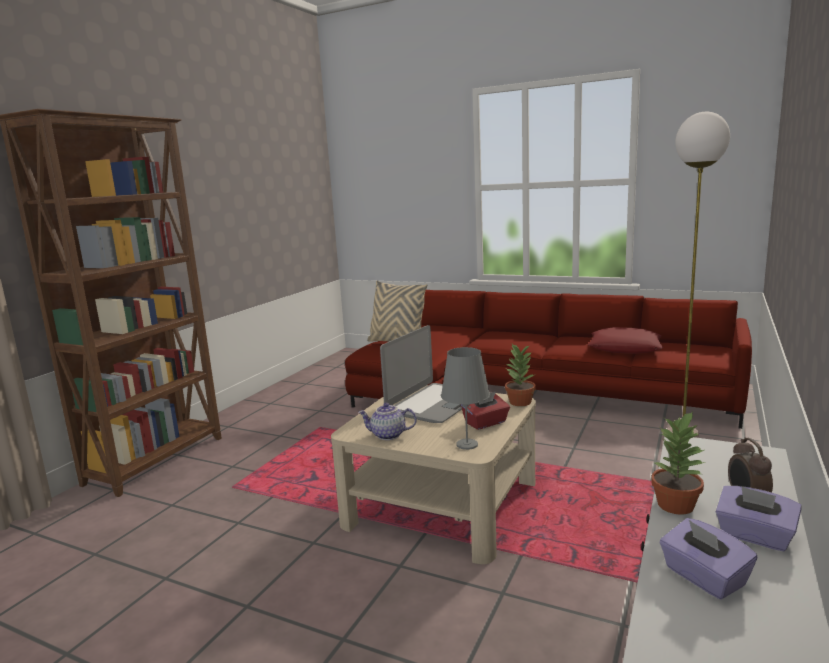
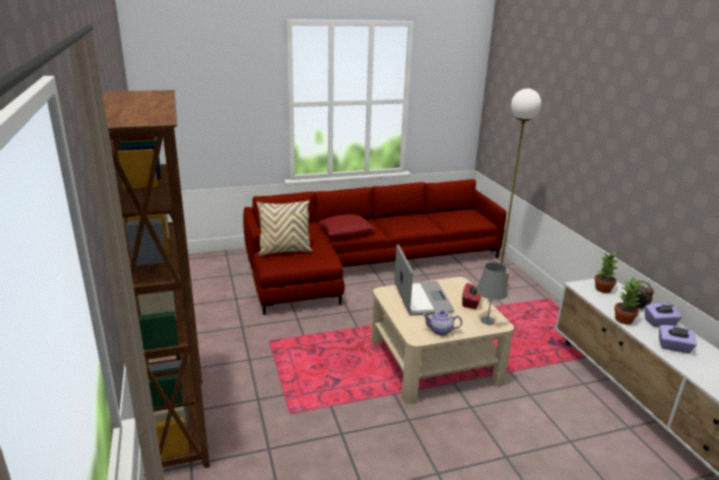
camera: 45 degrees left, 10 degrees up
teapot [358,403,417,440] -> teapot turned 45 degrees clockwise [422,310,462,336]
potted plant [505,344,536,406] -> potted plant moved to [594,252,619,293]
red pillow [588,327,663,354] -> red pillow moved to [318,214,375,237]

